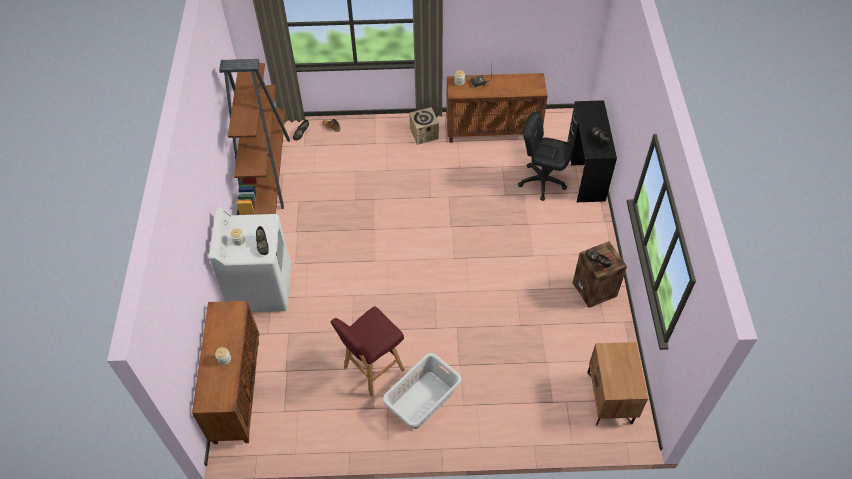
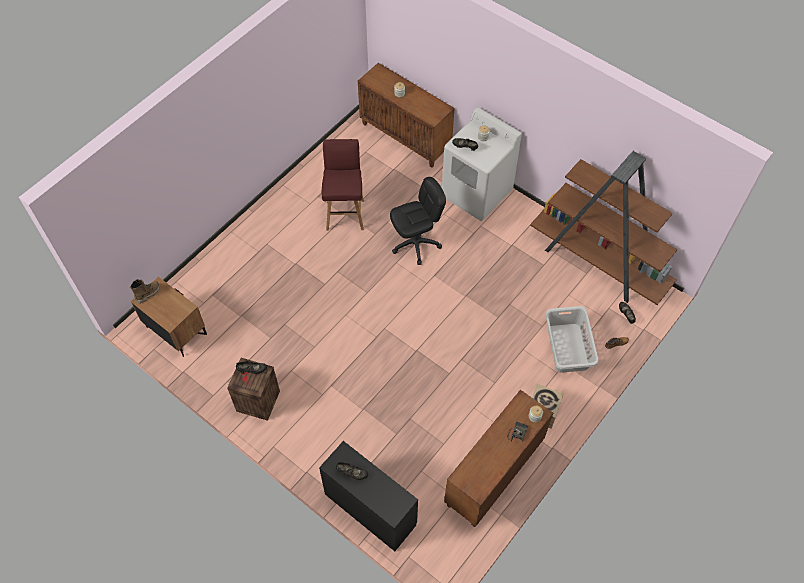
camera: 130 degrees right, 5 degrees up
grey laundry basket [382,353,462,429] -> grey laundry basket moved to [545,306,598,373]
black office chair [518,112,573,201] -> black office chair moved to [390,177,446,265]
none -> boot [130,279,160,304]

